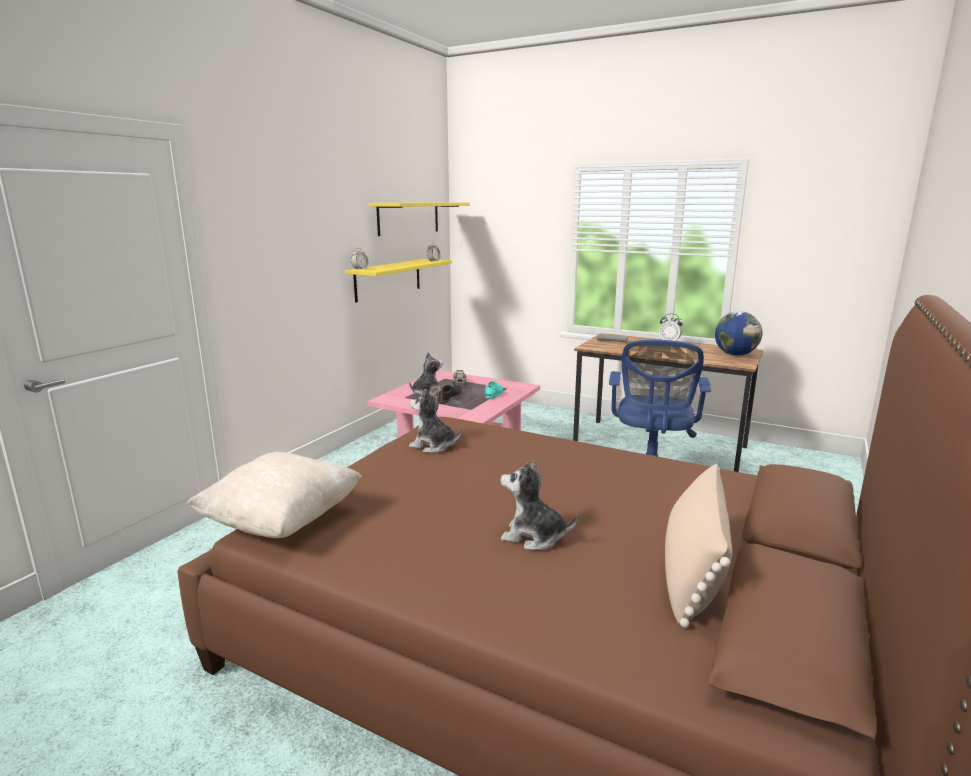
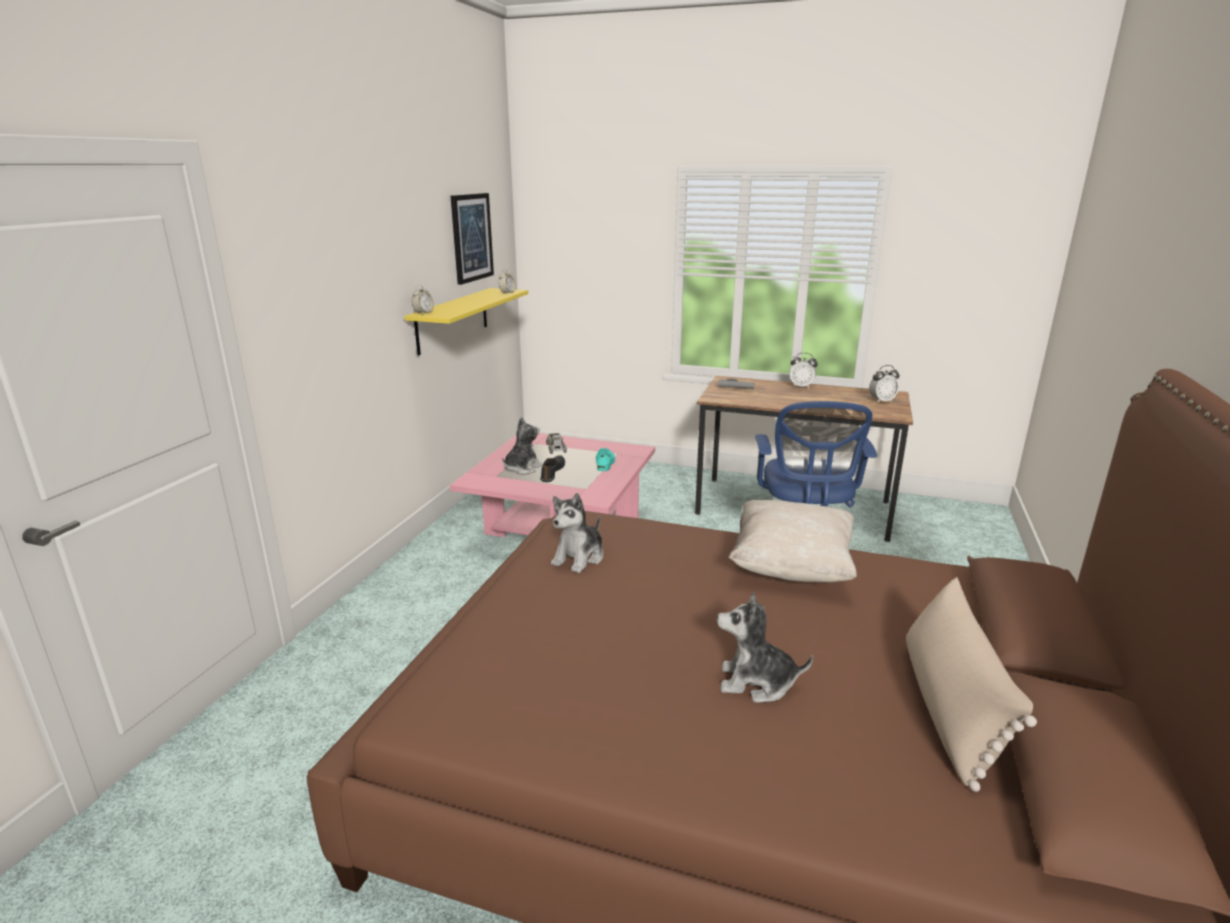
camera: 10 degrees left, 5 degrees up
beige pillow [186,452,363,538] -> beige pillow moved to [728,500,857,582]
yellow shelf [369,202,470,236] -> picture [451,193,494,285]
plush toy [409,389,462,453] -> plush toy turned 75 degrees counterclockwise [551,493,604,573]
globe [715,311,762,356] -> alarm clock [869,365,900,403]

